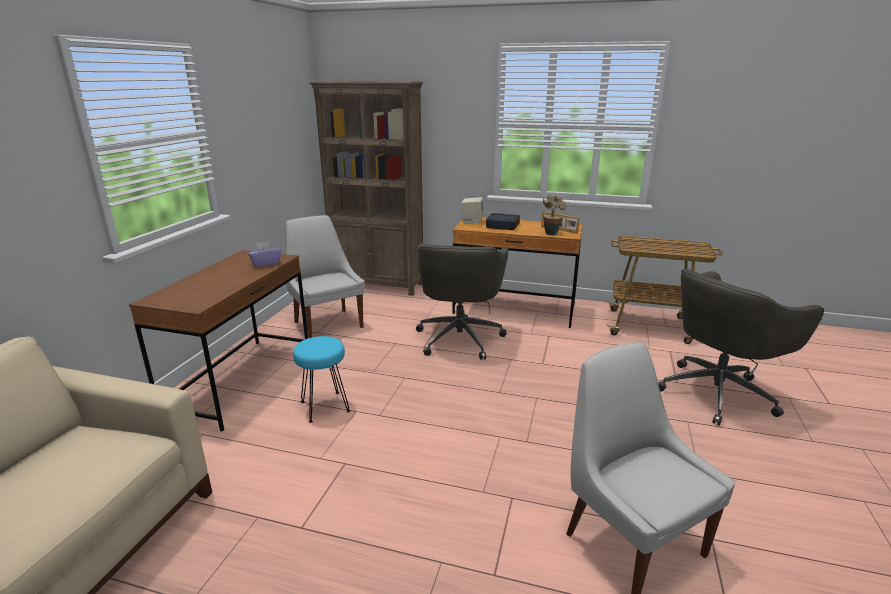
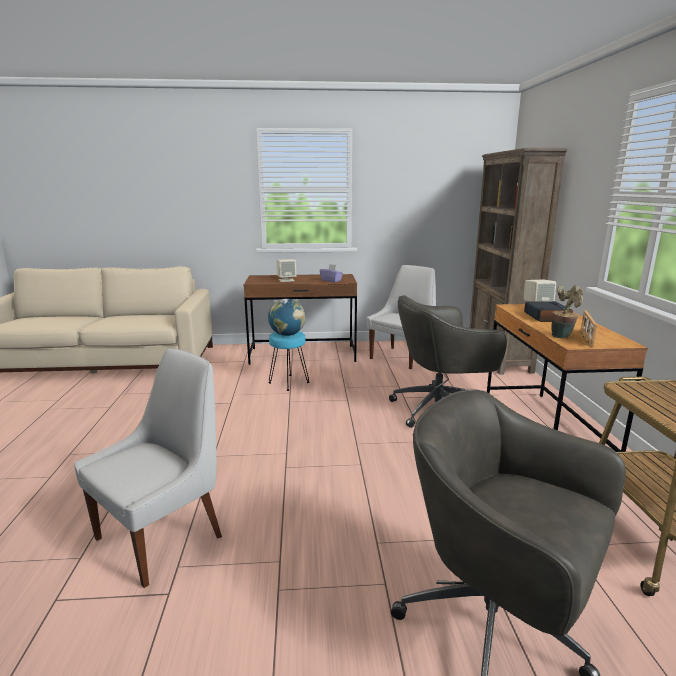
camera: 70 degrees right, 5 degrees down
none -> globe [268,299,305,336]
none -> beige speaker [276,259,297,282]

